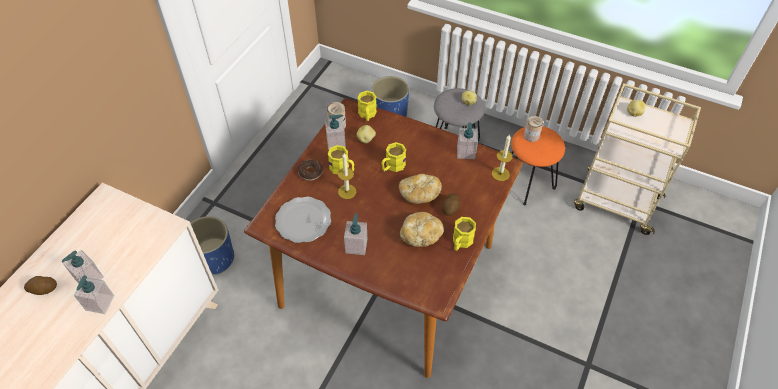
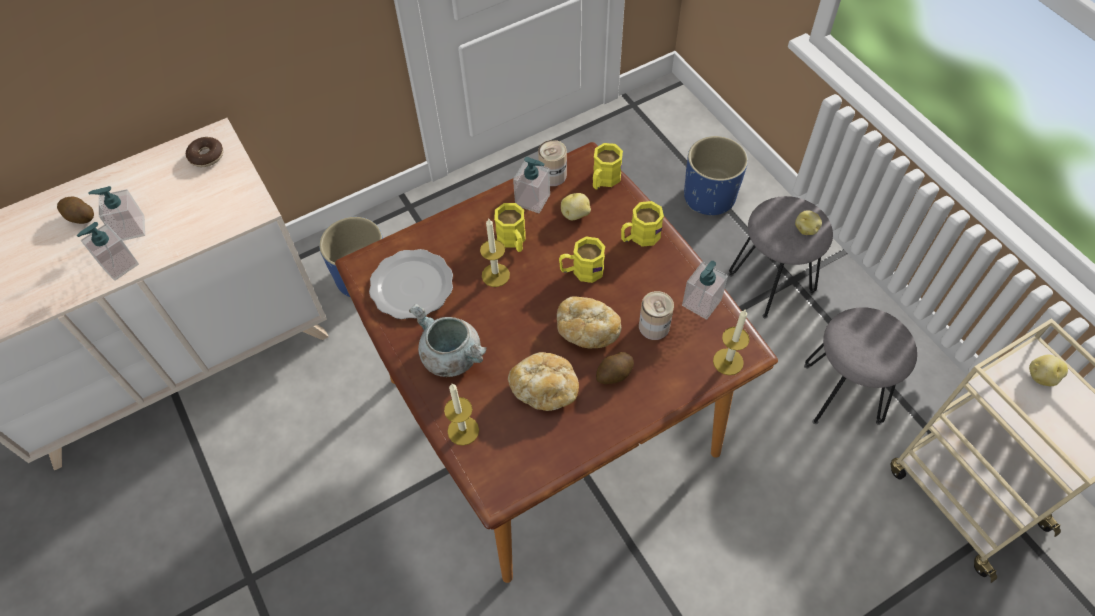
camera: 35 degrees right, 5 degrees up
donut [298,159,323,181] -> donut moved to [186,137,223,167]
soap dispenser [344,213,367,255] -> grey cooking pot [409,304,487,377]
yellow mug [453,217,476,251] -> yellow mug moved to [621,201,664,247]
orange stool [511,126,565,205] -> grey stool [804,307,917,425]
can [524,116,543,142] -> can moved to [639,291,674,340]
none -> candle [444,384,479,446]

